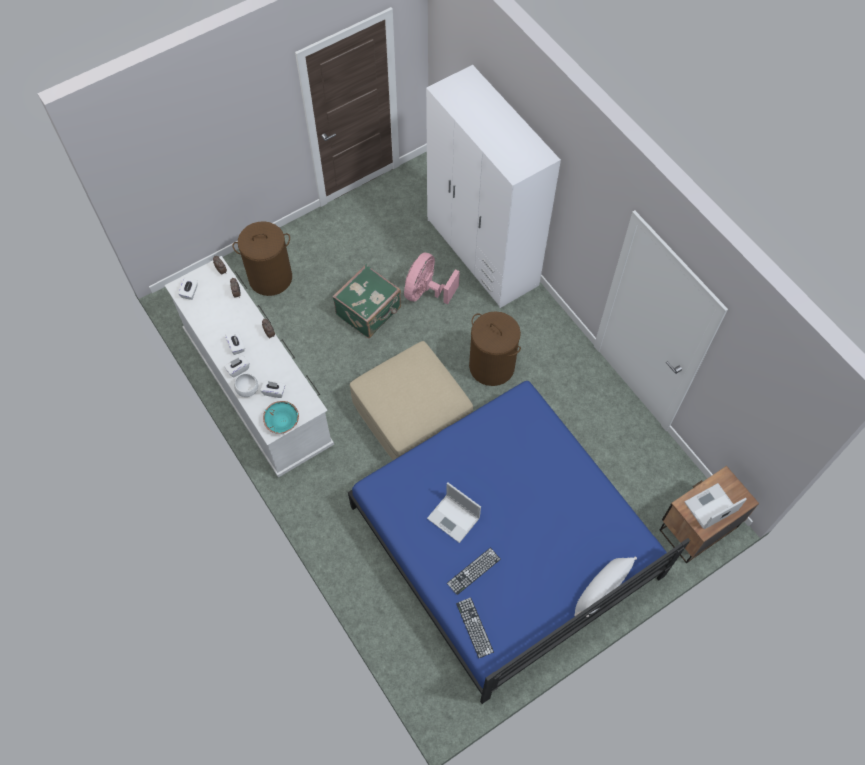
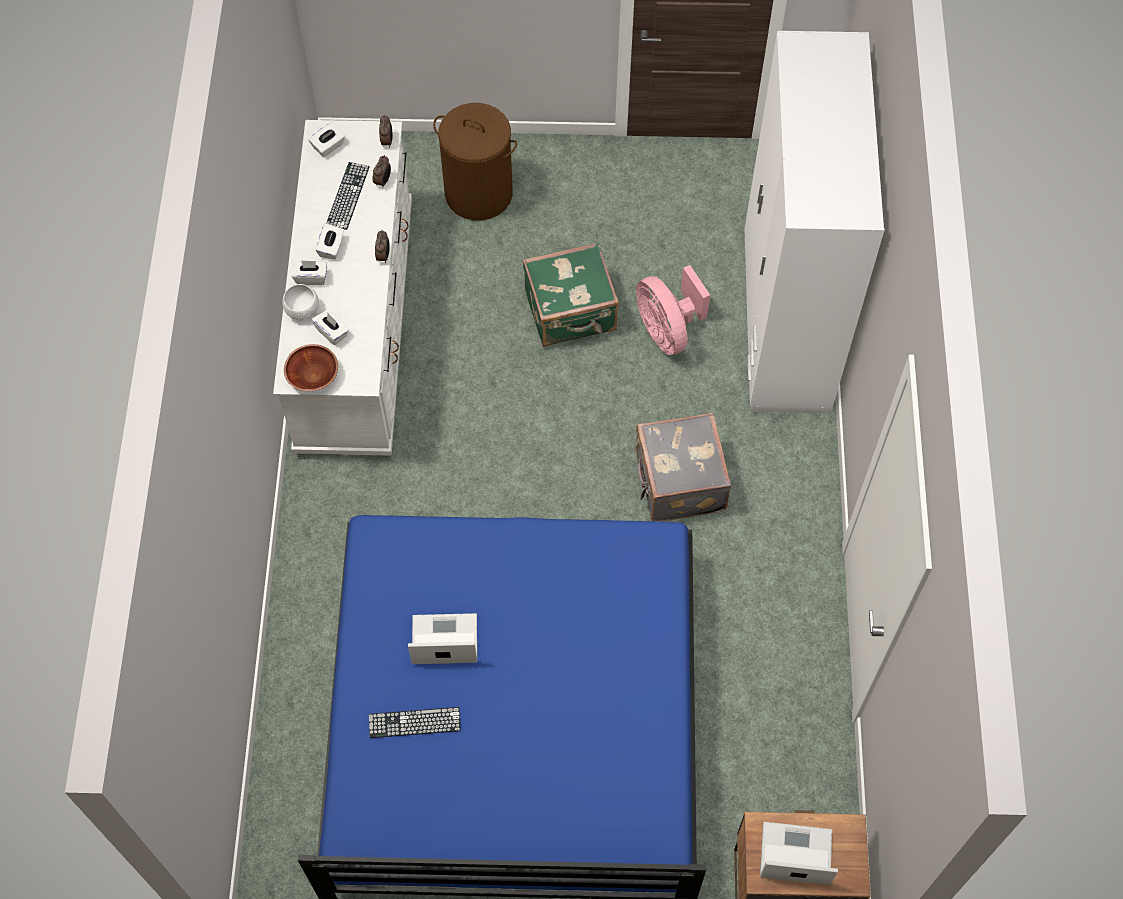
camera: 35 degrees right, 0 degrees up
turquoise bowl [263,401,299,434] -> brown bowl [284,344,338,391]
beige ottoman [350,341,473,460] -> none
pink fan [404,252,460,304] -> pink fan turned 90 degrees counterclockwise [636,265,710,355]
laptop [427,482,481,543] -> laptop turned 105 degrees clockwise [408,613,477,664]
keyboard [456,597,494,658] -> keyboard moved to [326,162,370,230]
brown laundry basket [469,311,521,386] -> grey suitcase [635,413,731,522]
white pillow [574,557,637,617] -> none

